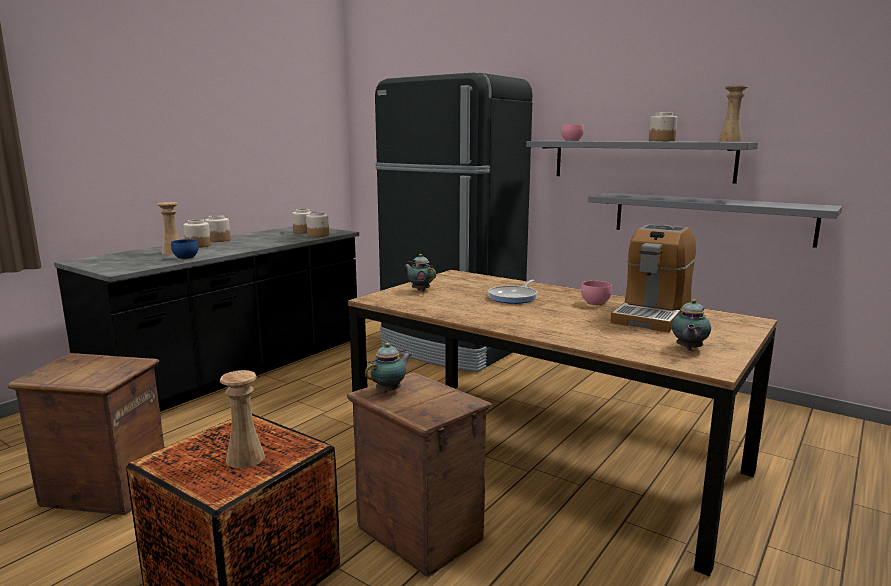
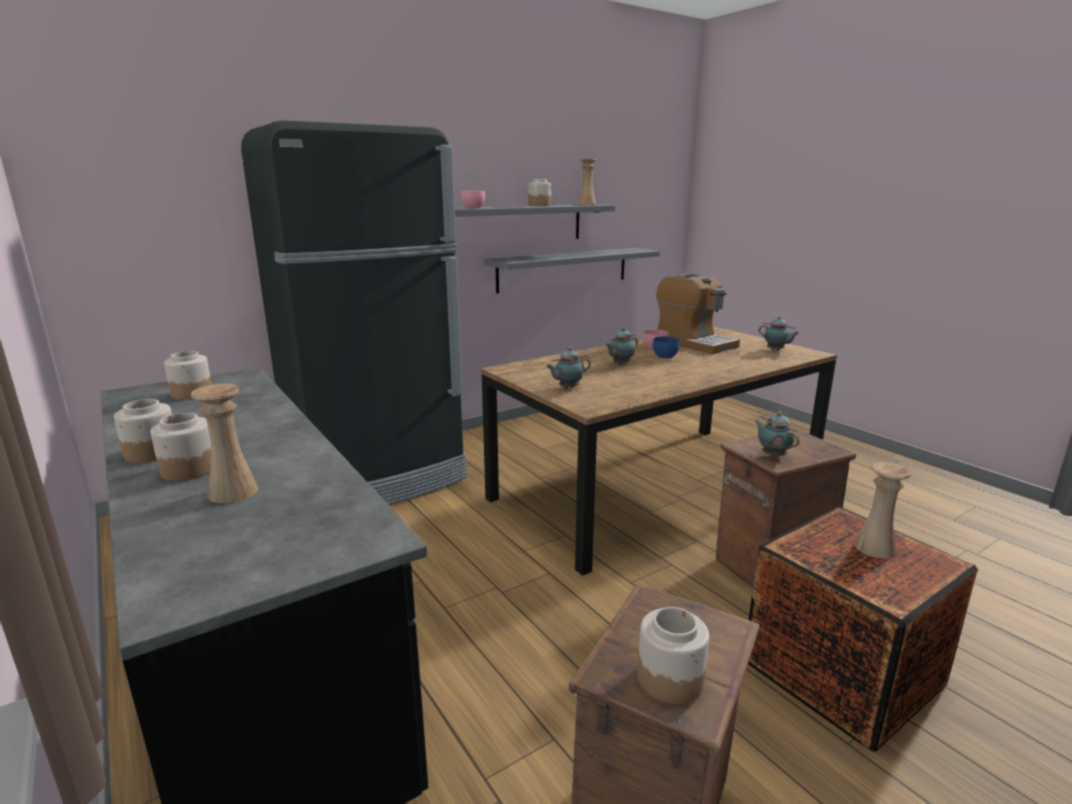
camera: 70 degrees left, 5 degrees up
blue bowl [171,239,199,259] -> blue bowl moved to [653,337,680,359]
jar [306,211,329,237] -> jar moved to [637,607,709,704]
frying pan [488,280,538,304] -> teapot [605,327,638,365]

